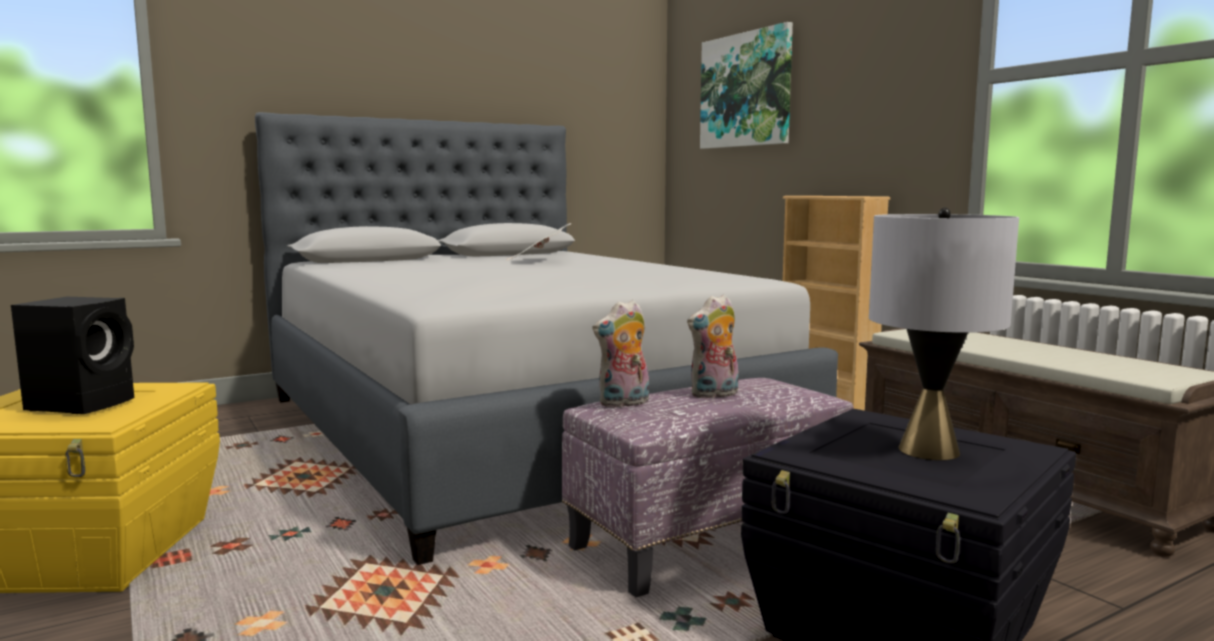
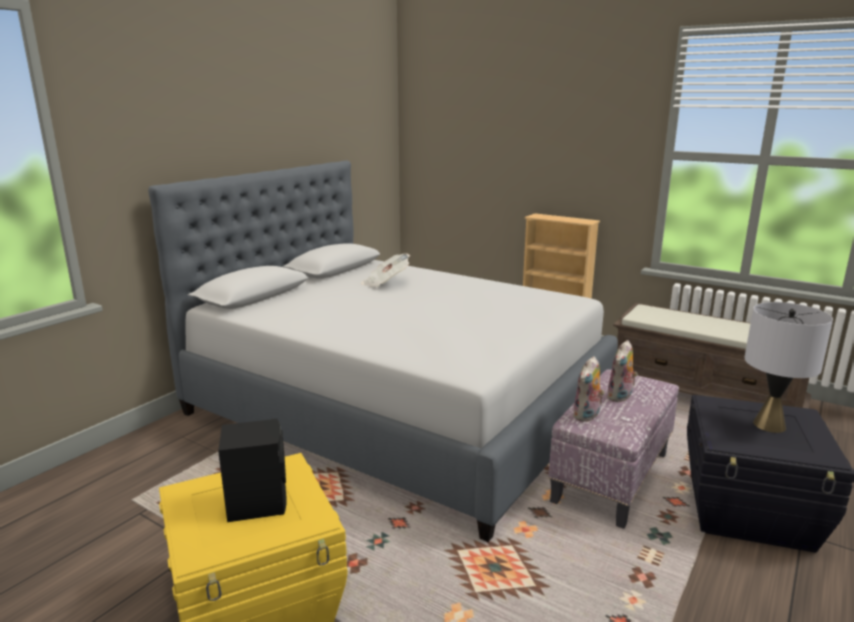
camera: 25 degrees left, 10 degrees up
picture [700,22,793,149] -> none

